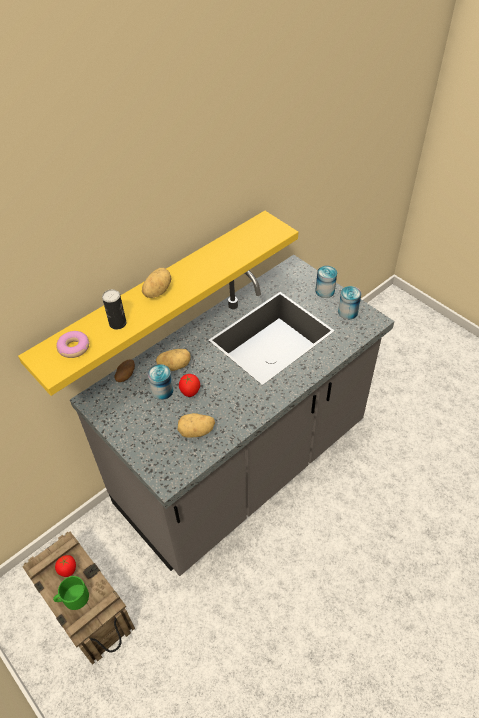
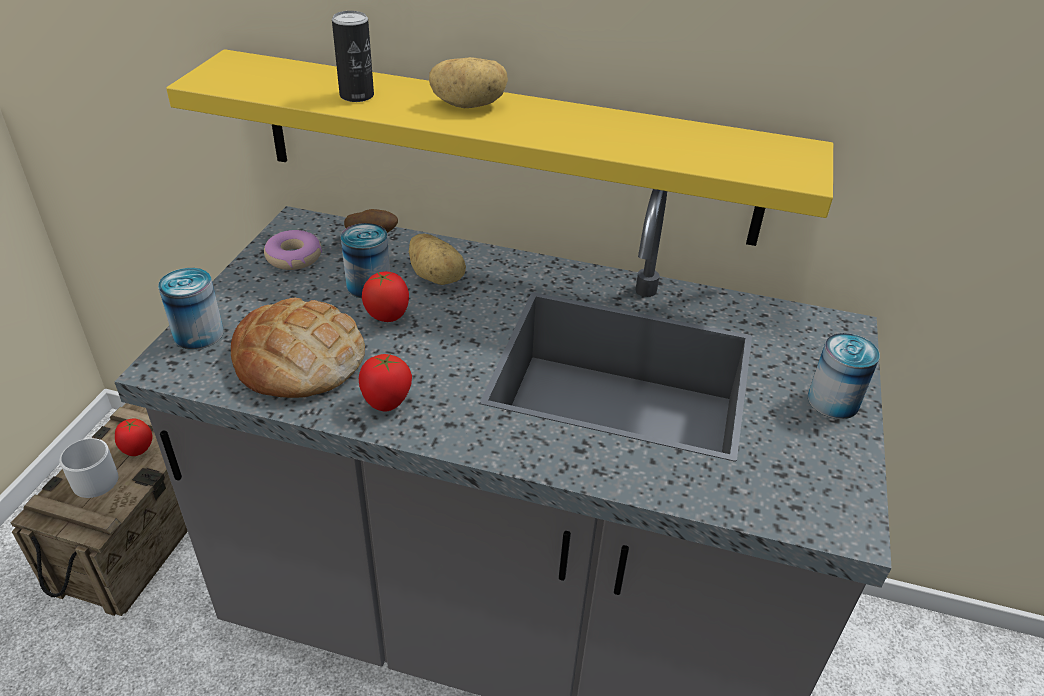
camera: 55 degrees right, 10 degrees down
green mug [53,576,89,610] -> white mug [60,438,118,498]
donut [56,331,89,358] -> donut moved to [264,230,322,270]
potato [178,413,215,438] -> bread [231,298,365,398]
can [338,286,361,319] -> can moved to [158,268,224,350]
none -> tomato [359,354,412,412]

